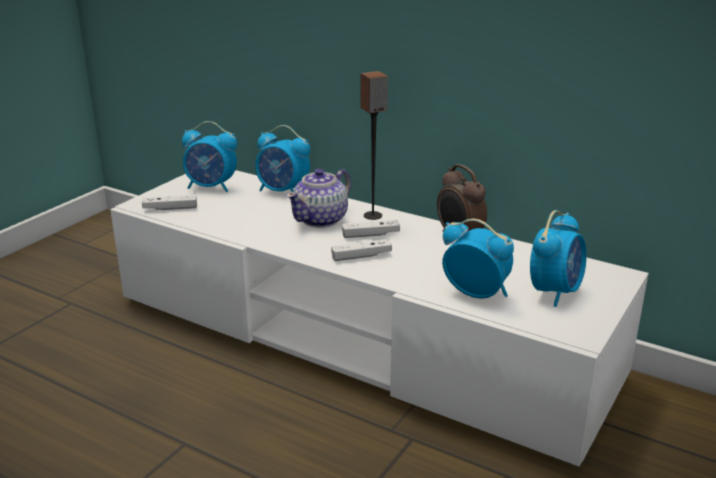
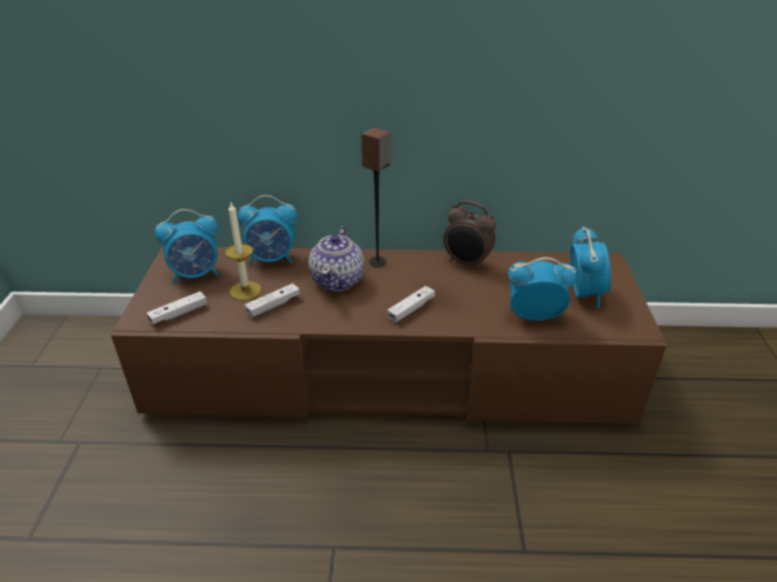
camera: 30 degrees left, 10 degrees up
white tv stand [110,170,649,467] -> brown tv stand [111,246,667,424]
white game controller [342,220,400,238] -> white game controller moved to [245,283,300,318]
none -> candle [225,203,261,300]

